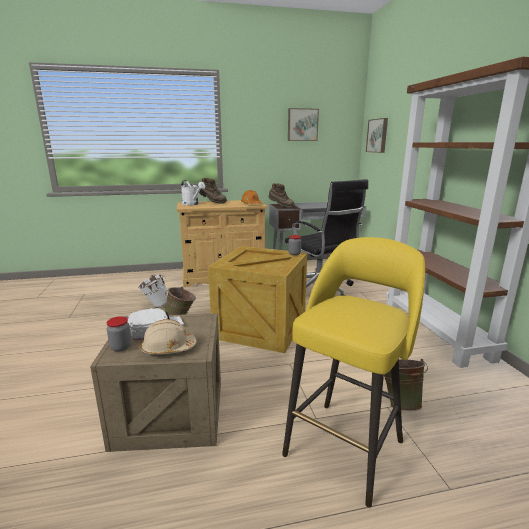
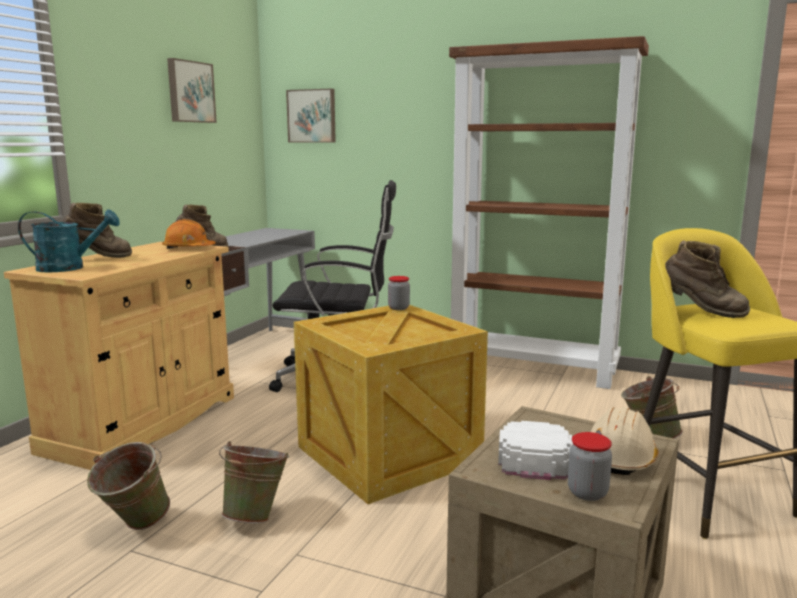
camera: 55 degrees left, 5 degrees down
white bucket [138,274,168,308] -> green bucket [87,442,170,530]
white watering can [181,180,205,205] -> turquoise watering can [18,209,120,272]
none -> brown boot [665,240,750,318]

